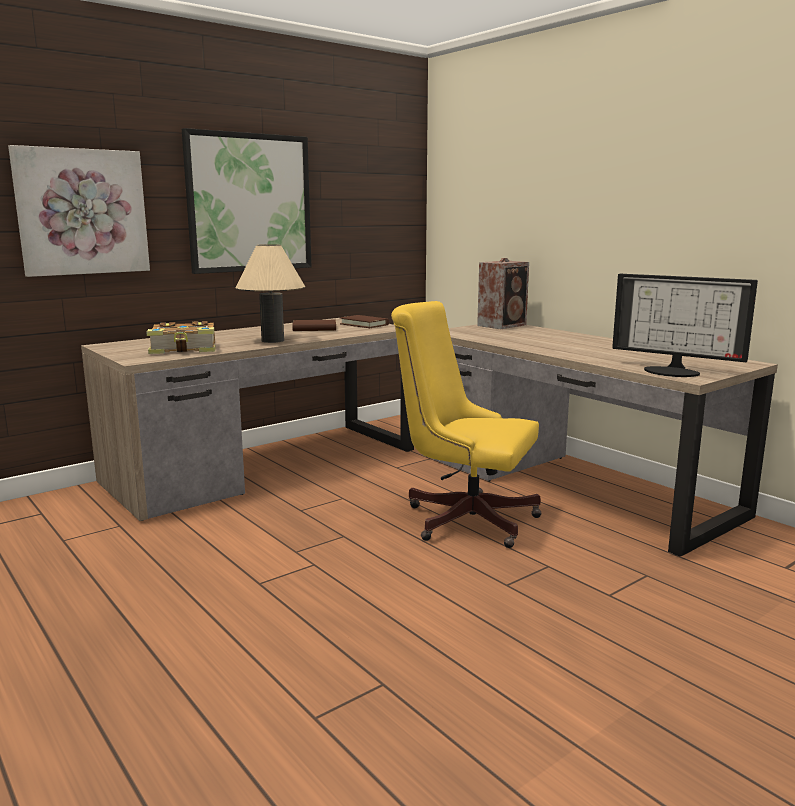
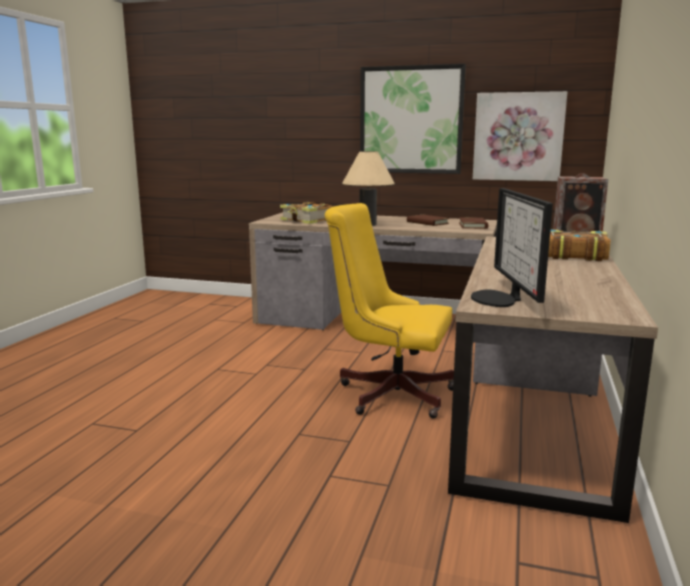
camera: 55 degrees right, 0 degrees up
picture [8,145,150,277] -> picture moved to [473,91,568,181]
yellow office chair [391,301,542,548] -> yellow office chair turned 60 degrees counterclockwise [325,203,454,419]
none -> book [548,229,611,261]

